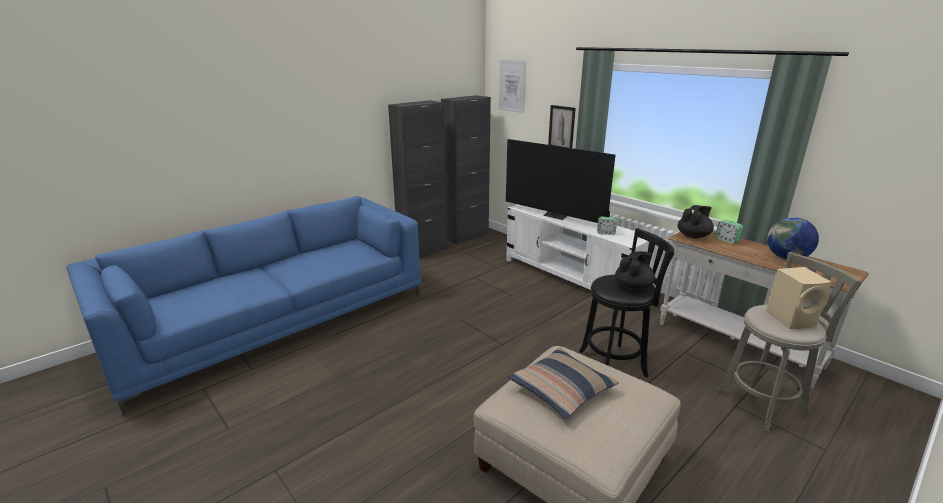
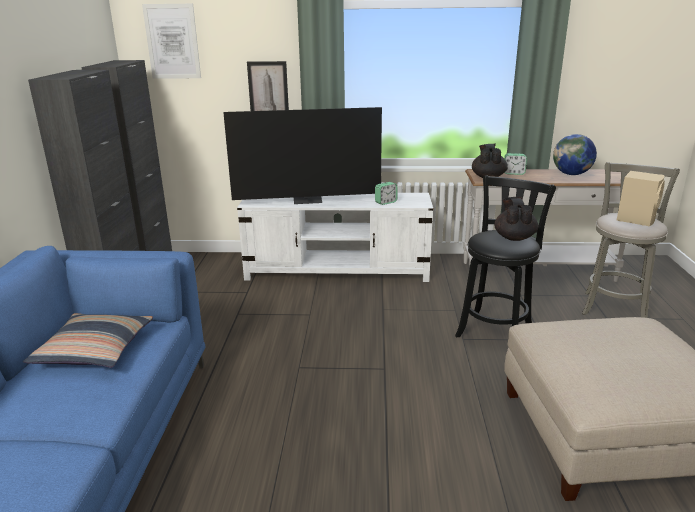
camera: 45 degrees left, 0 degrees up
pillow [508,348,618,419] -> pillow moved to [23,313,153,368]

